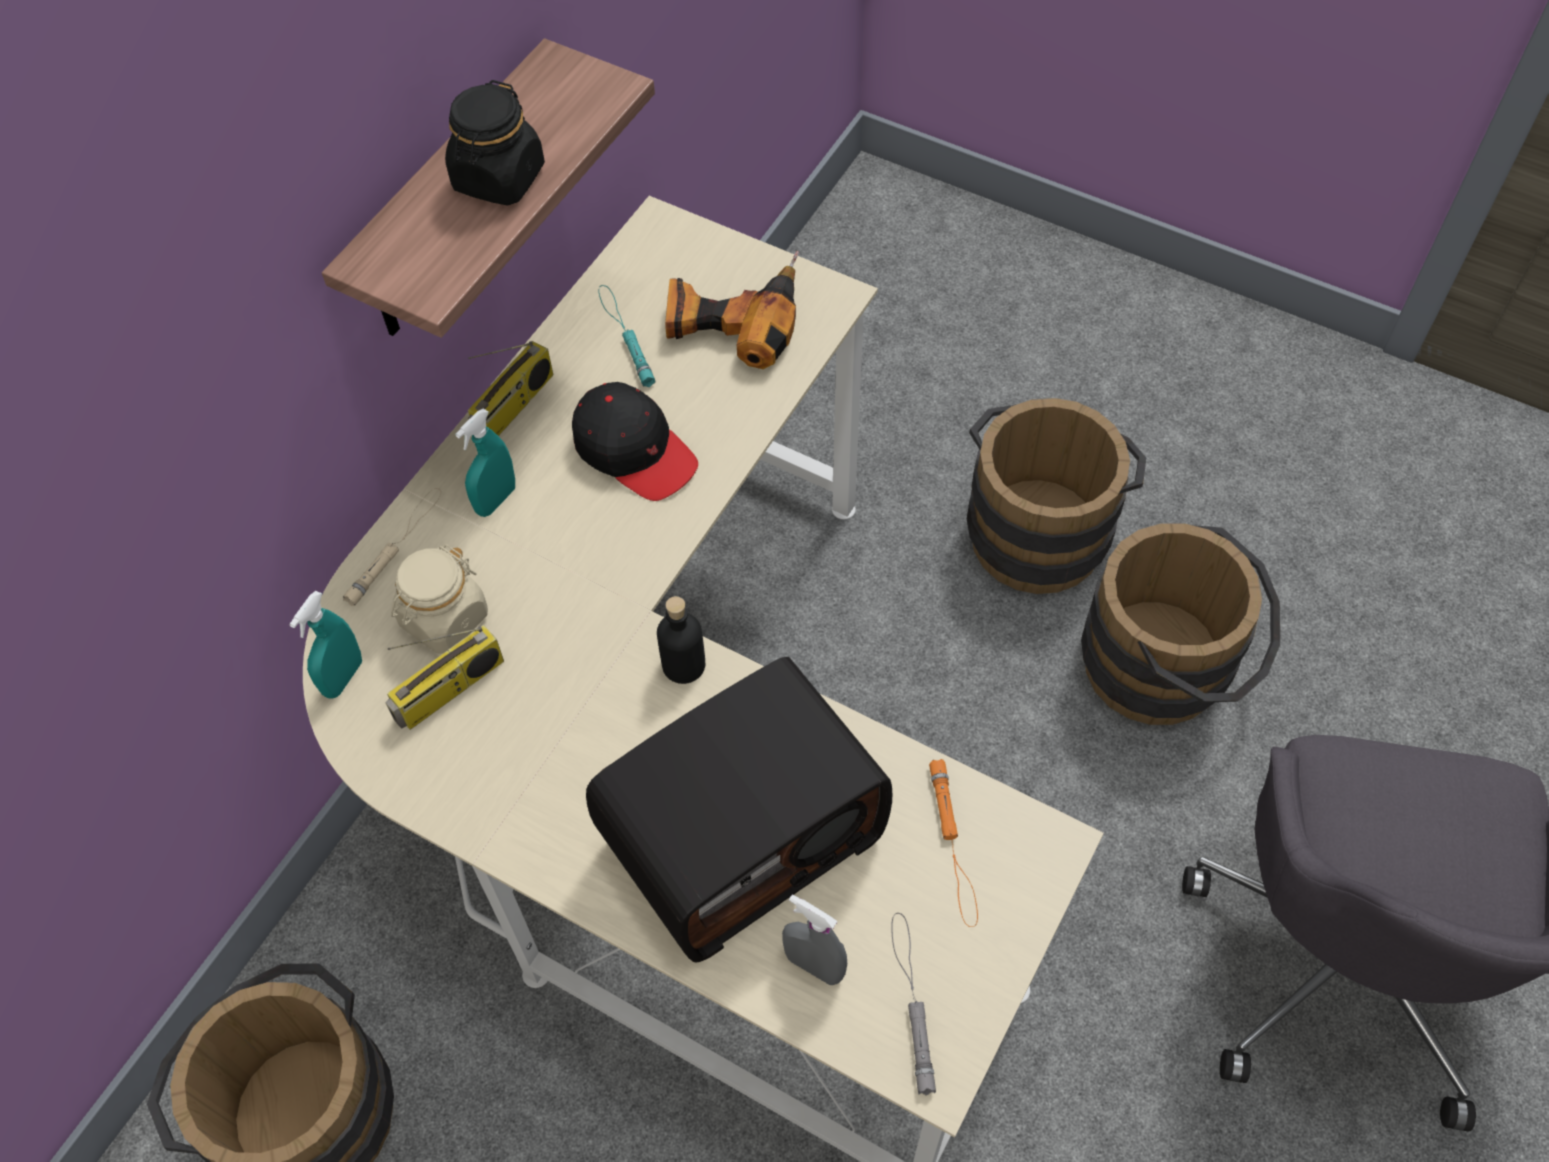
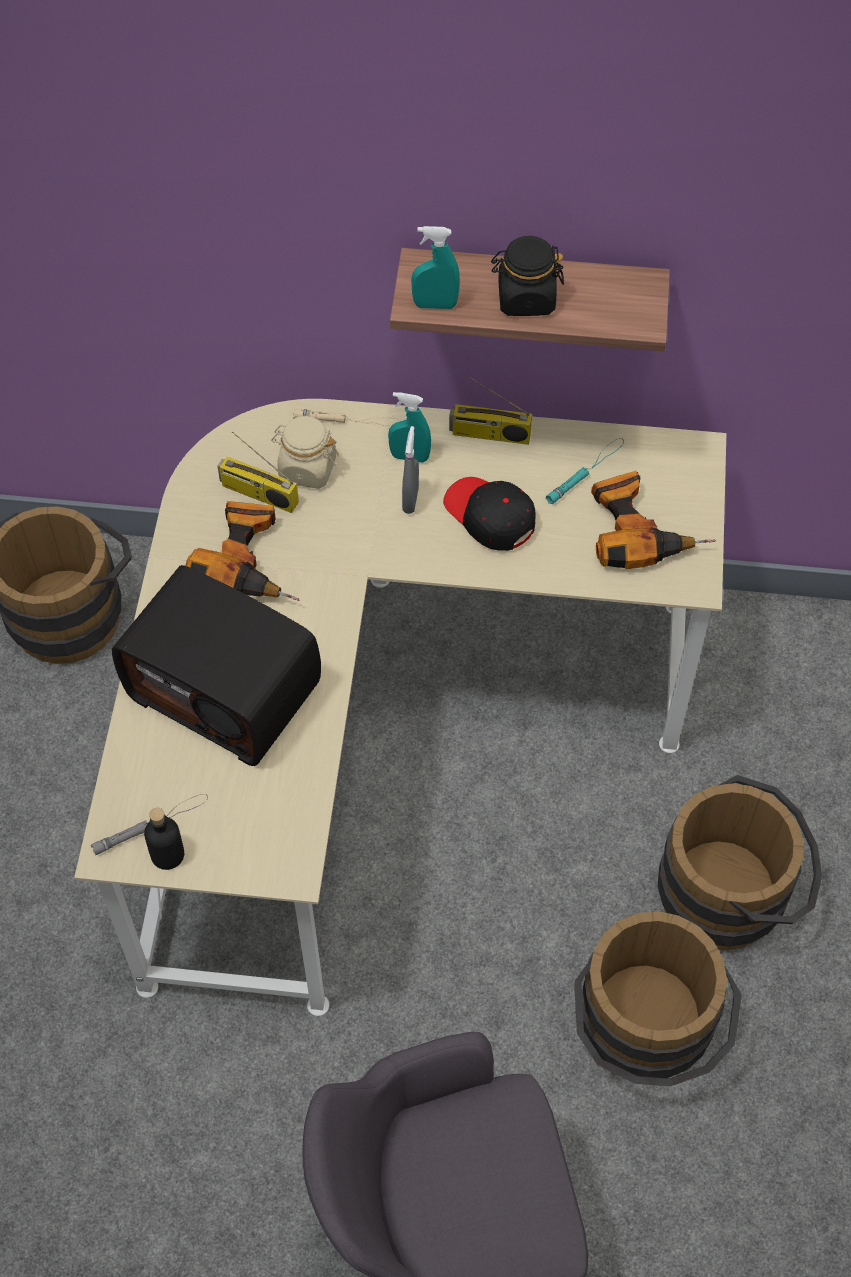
camera: 65 degrees right, 0 degrees up
turquoise spray bottle [289,591,362,698] -> turquoise spray bottle moved to [411,226,460,309]
black cap [572,382,698,501] -> black cap turned 120 degrees clockwise [443,477,535,551]
black bottle [657,596,705,684] -> black bottle moved to [144,808,184,870]
grey spray bottle [782,894,847,985] -> grey spray bottle moved to [402,426,419,514]
orange flashlight [929,759,978,927] -> none
none -> power drill [185,501,299,601]

